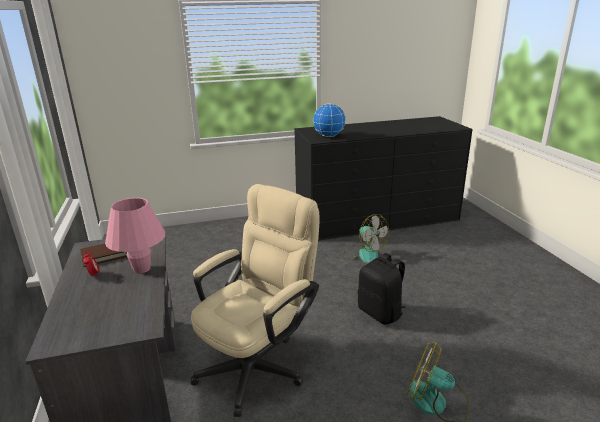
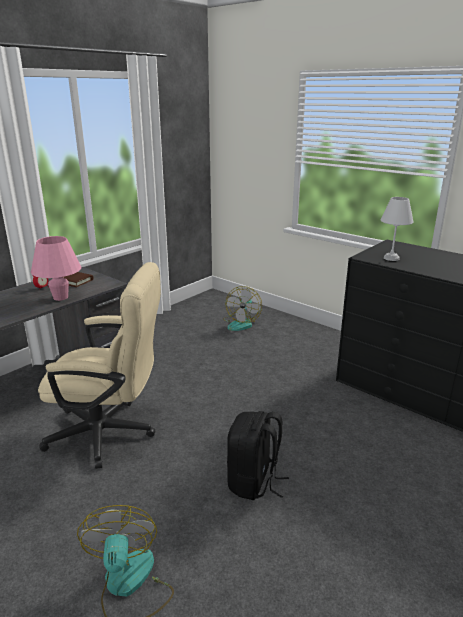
camera: 55 degrees right, 0 degrees up
globe [313,104,346,137] -> white table lamp [380,197,413,261]
fan [343,214,389,263] -> fan moved to [223,286,262,331]

